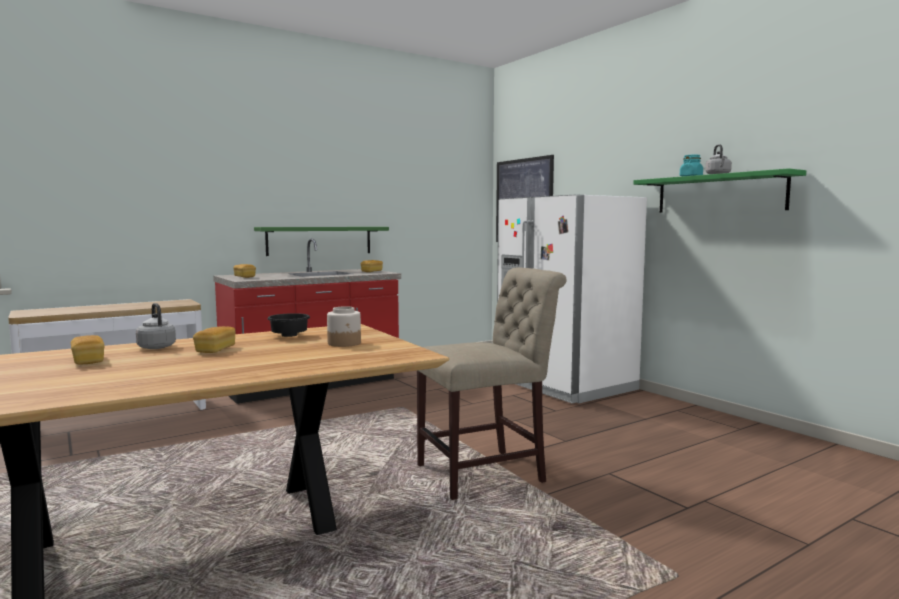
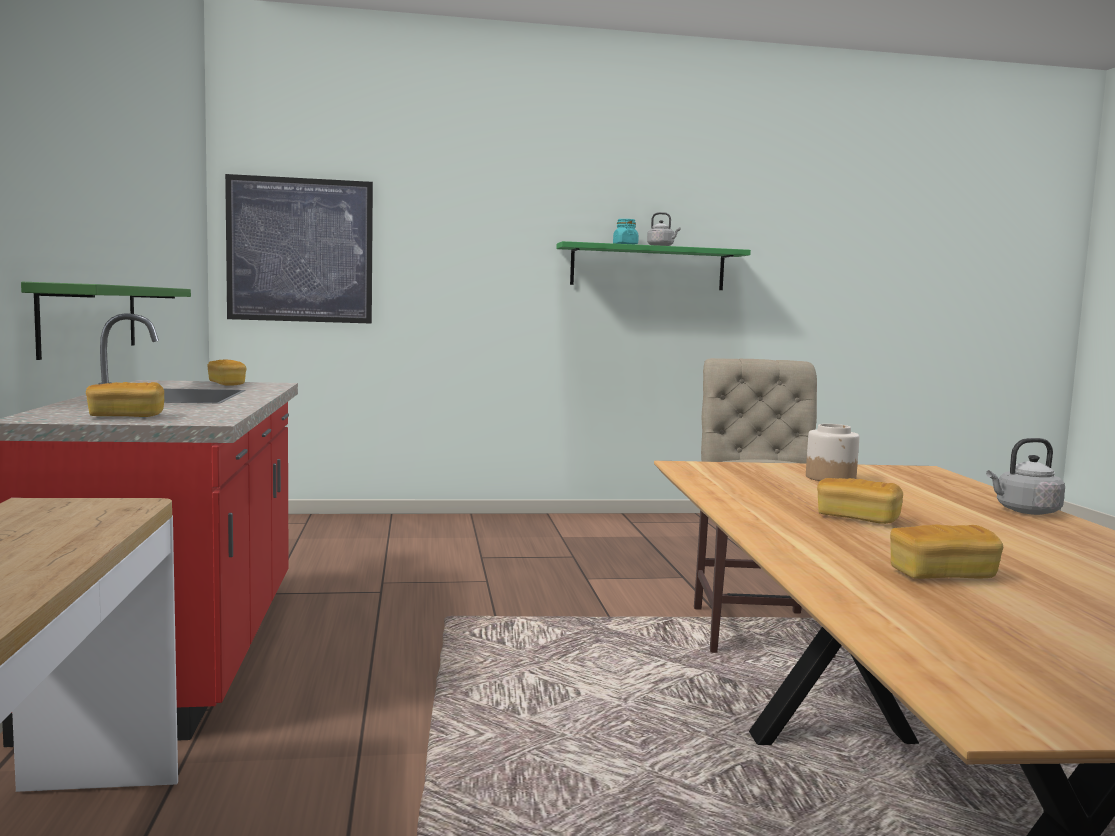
camera: 65 degrees left, 0 degrees up
grey kettle [136,303,176,349] -> grey kettle moved to [986,438,1065,515]
black bowl [267,313,310,337] -> none
white fridge [497,195,647,403] -> none

